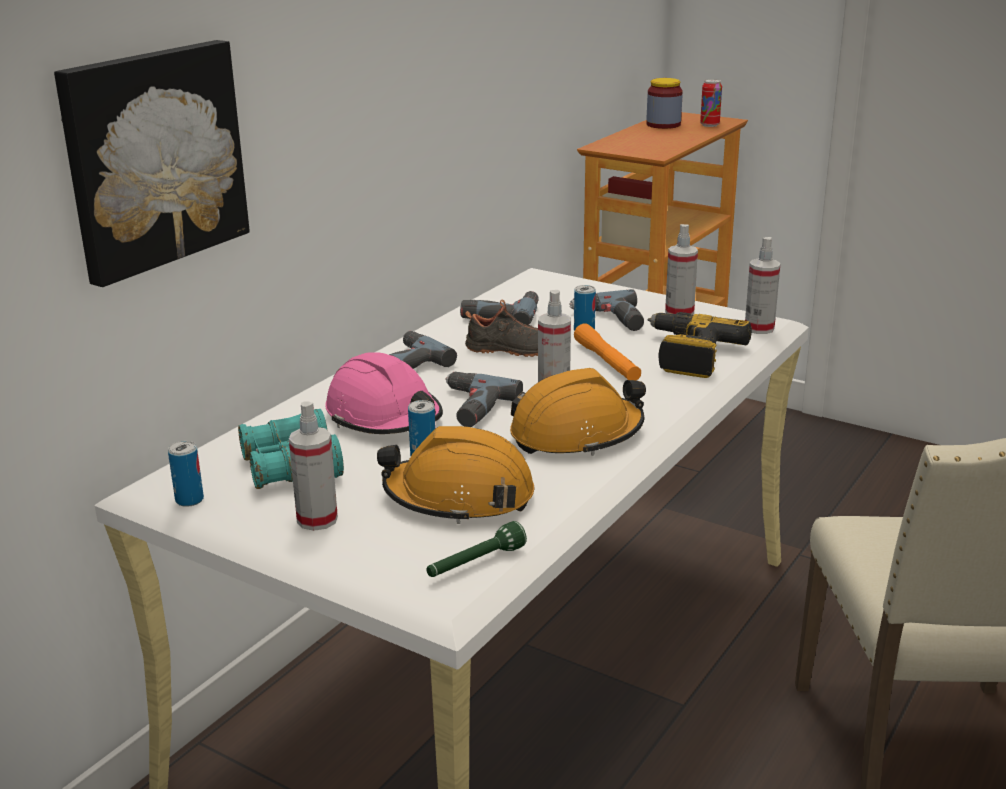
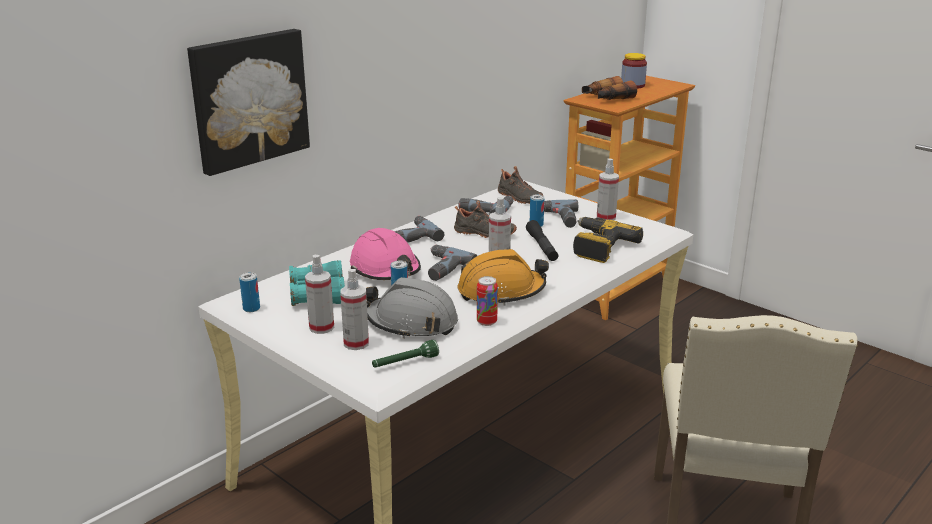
camera: 10 degrees right, 0 degrees up
orange hard hat [377,426,535,524] -> grey hard hat [366,277,458,339]
orange flashlight [574,324,641,381] -> black flashlight [526,220,558,261]
can [700,79,722,127] -> can moved to [477,276,498,326]
spray bottle [745,237,781,334] -> spray bottle moved to [340,269,369,350]
none -> black shoe [498,166,543,204]
none -> binoculars [582,76,637,100]

